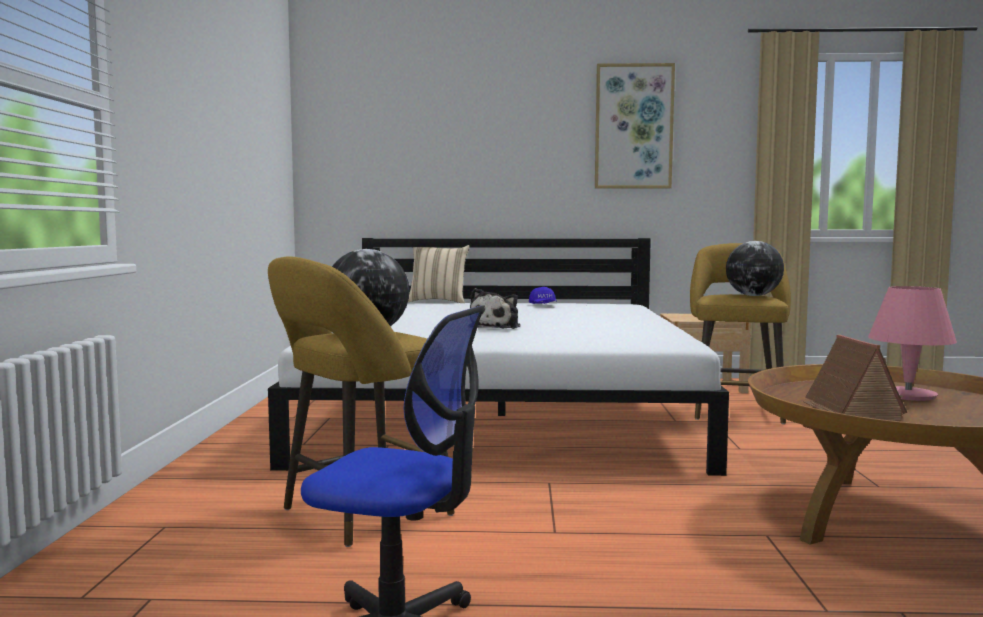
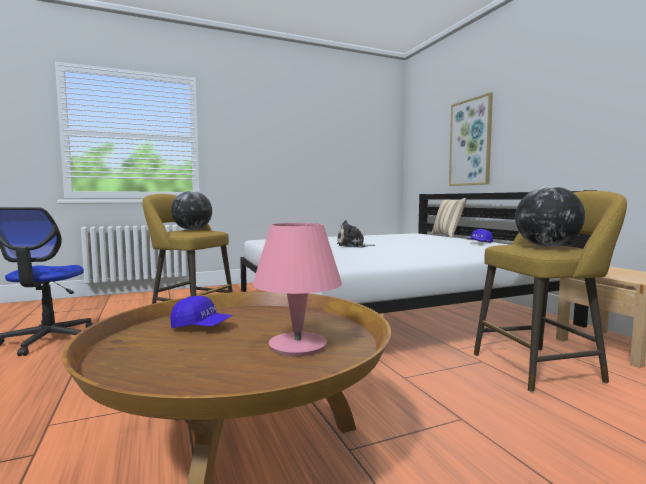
camera: 65 degrees right, 0 degrees up
picture [595,63,675,189] -> picture moved to [449,92,493,186]
toy house [803,335,907,421] -> blue cap [171,296,233,328]

